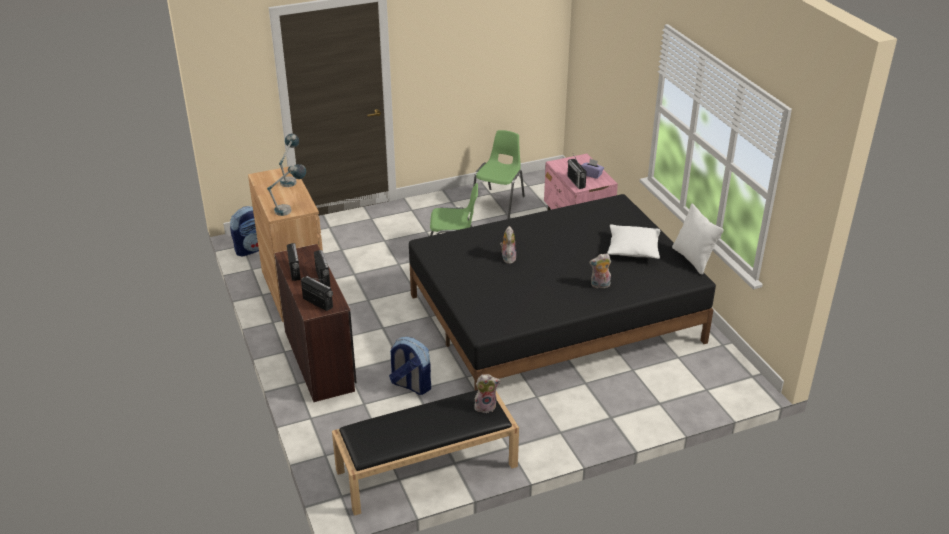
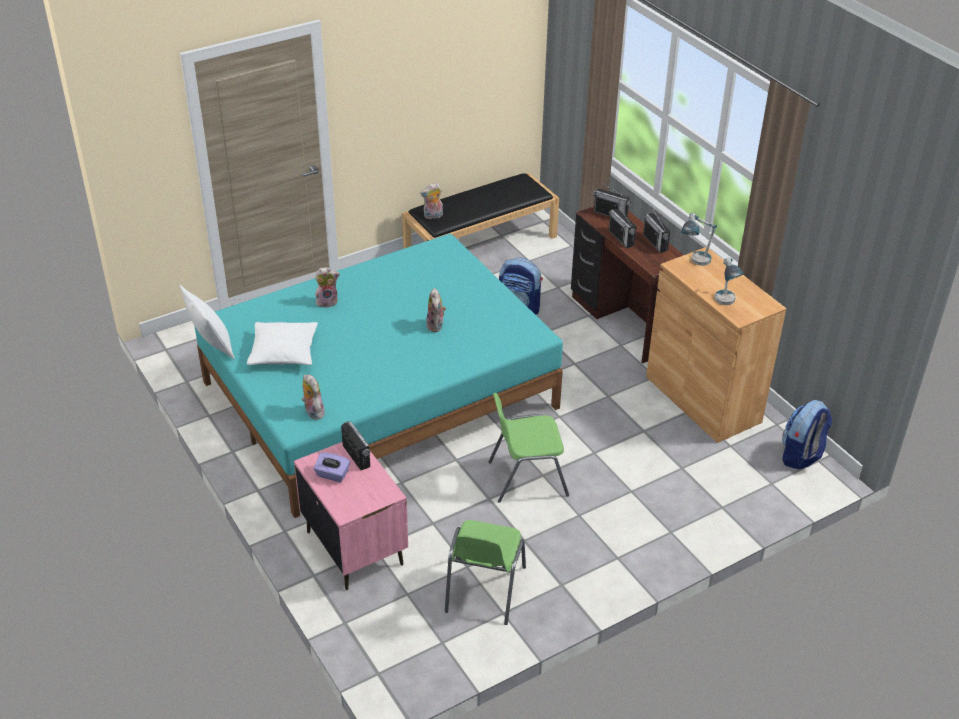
camera: 170 degrees right, 5 degrees up
black bed [409,194,716,391] -> turquoise bed [195,234,563,518]
none -> plush toy [302,374,325,420]

